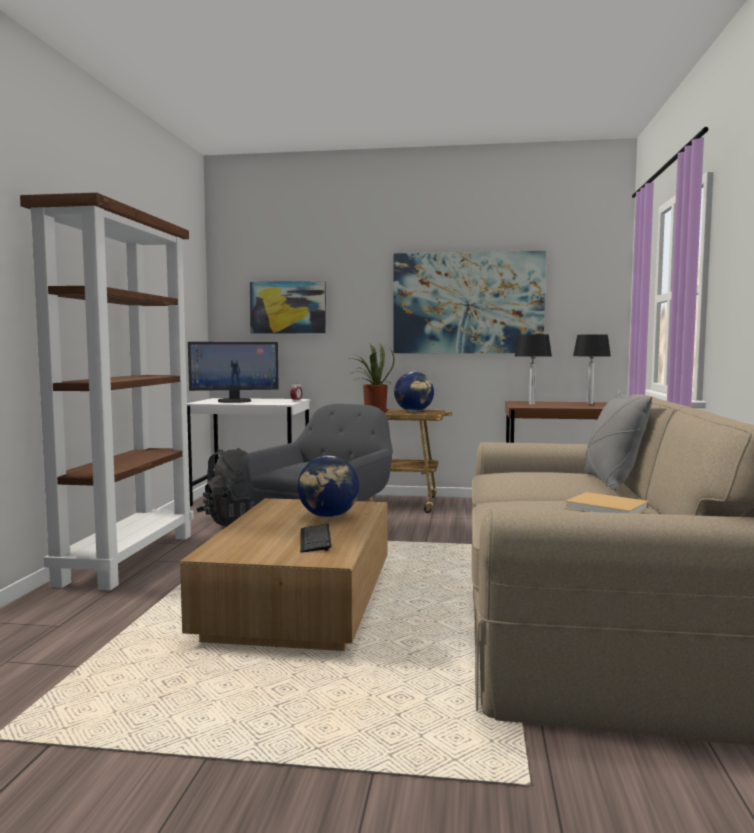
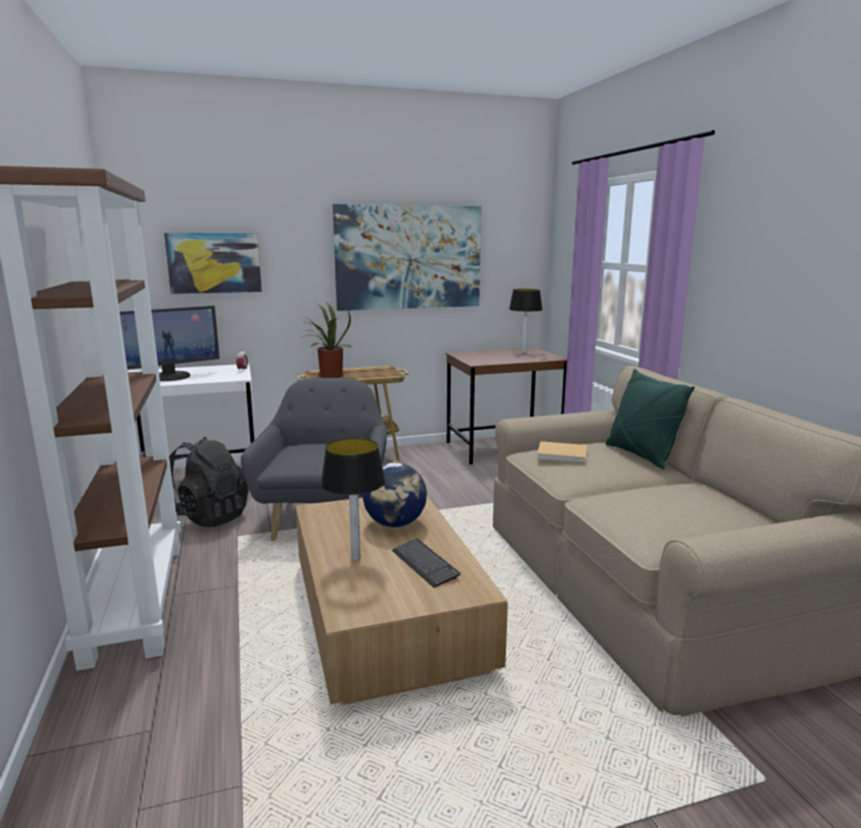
camera: 25 degrees left, 10 degrees up
globe [394,372,434,412] -> none
table lamp [515,334,552,405] -> table lamp moved to [321,438,385,560]
beige book [565,492,649,514] -> beige book moved to [537,441,587,463]
grey pillow [584,389,652,491] -> green pillow [605,369,695,469]

